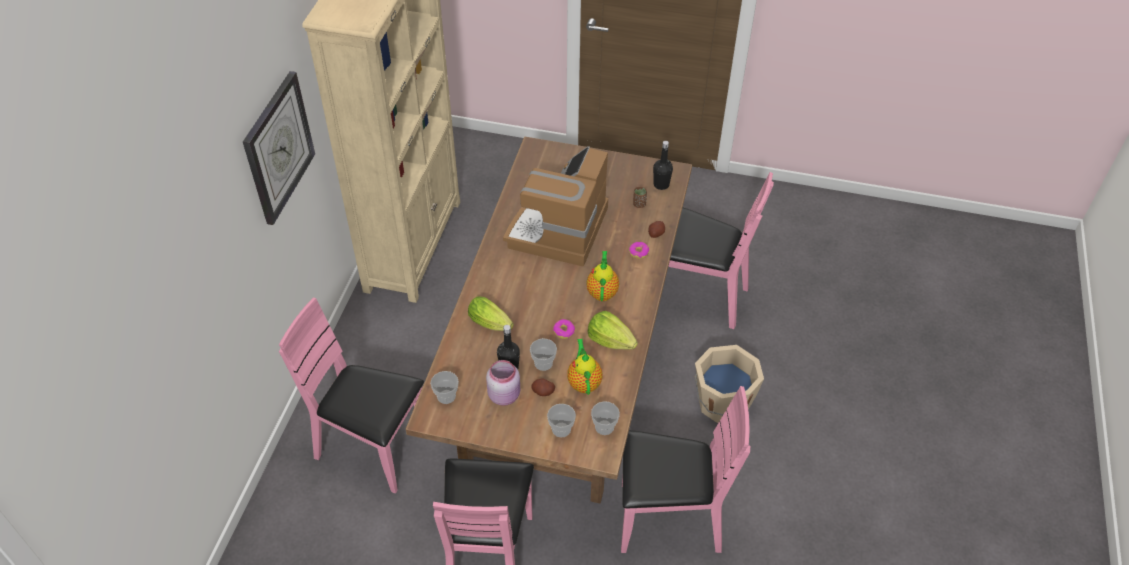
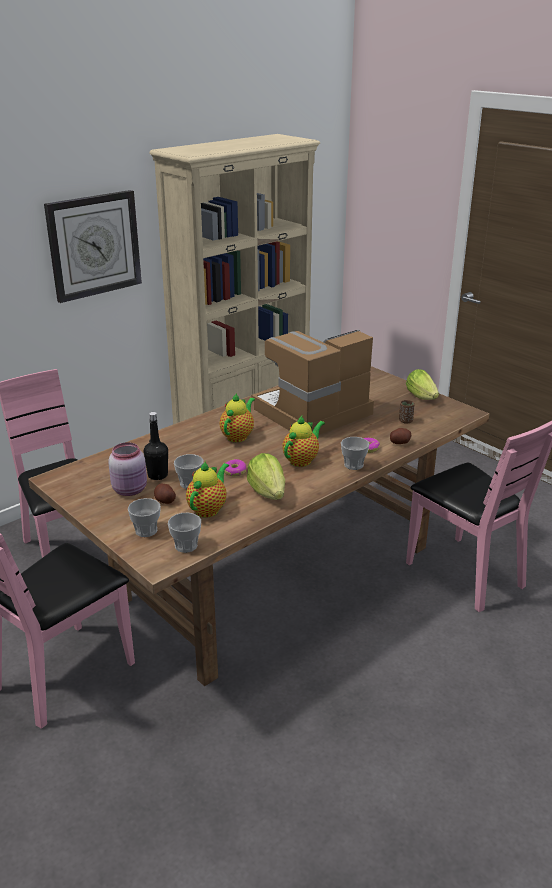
camera: 35 degrees right, 20 degrees down
cup [430,371,459,404] -> cup moved to [341,437,369,470]
lettuce [468,297,514,331] -> lettuce moved to [406,369,439,400]
pink chair [621,386,750,553] -> none
black bottle [653,141,673,190] -> none
beige bucket [695,345,764,423] -> none
none -> teapot [220,393,255,442]

